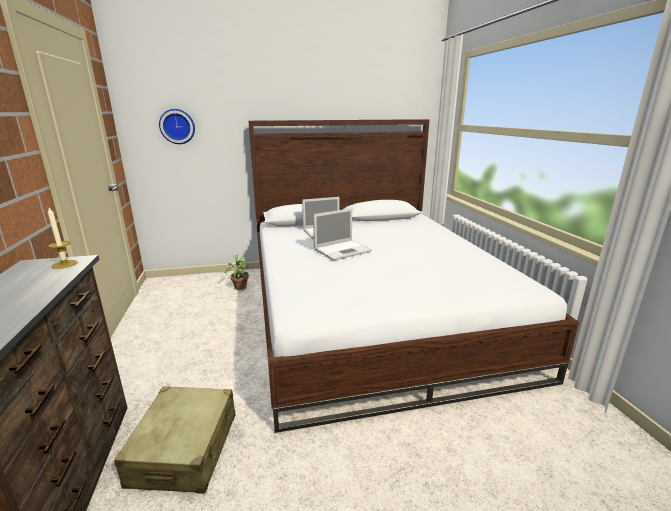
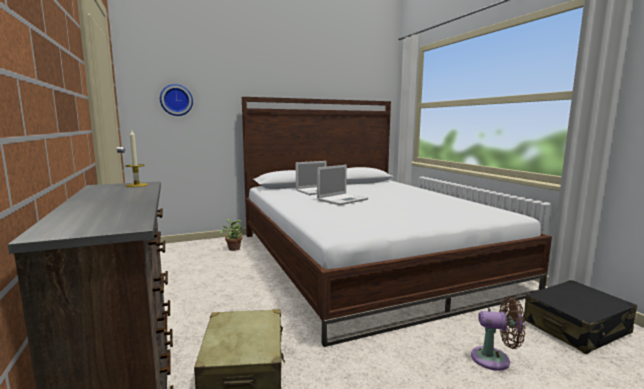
camera: 10 degrees left, 10 degrees down
none -> brown fan [471,297,526,371]
none -> black suitcase [523,280,637,354]

